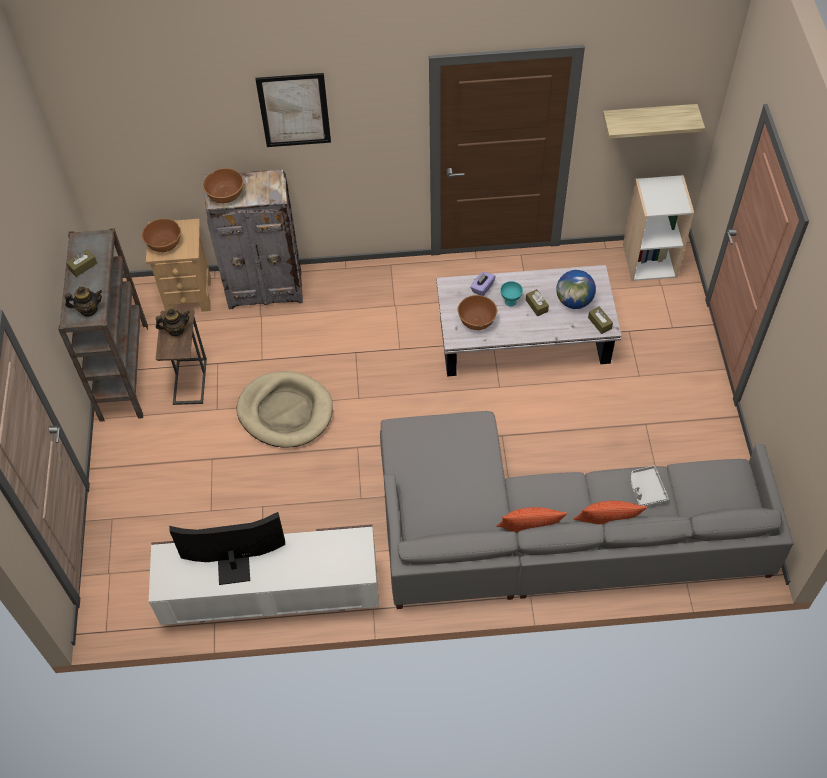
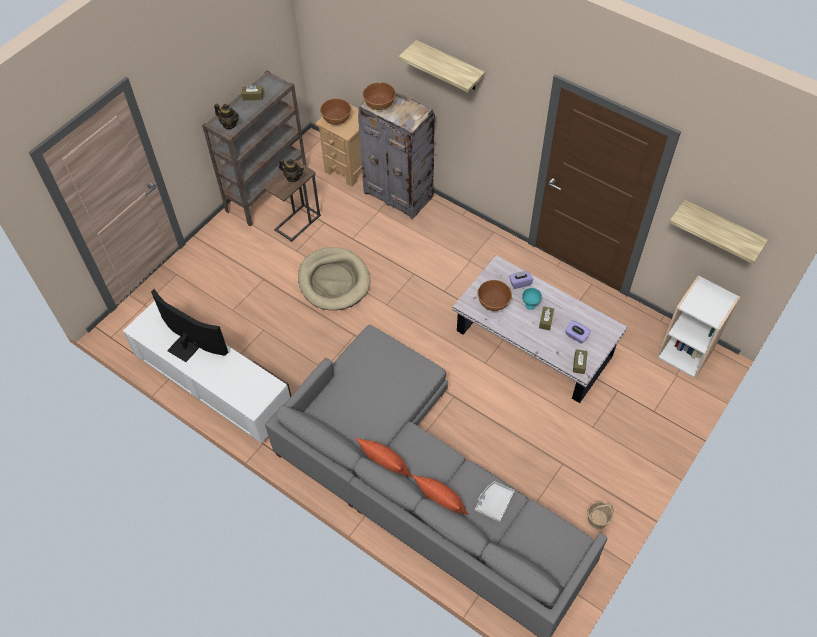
camera: 40 degrees right, 0 degrees up
picture [255,73,331,147] -> shelf [399,40,485,92]
globe [557,270,596,309] -> purple tissue box [565,320,591,344]
none -> basket [587,502,614,529]

